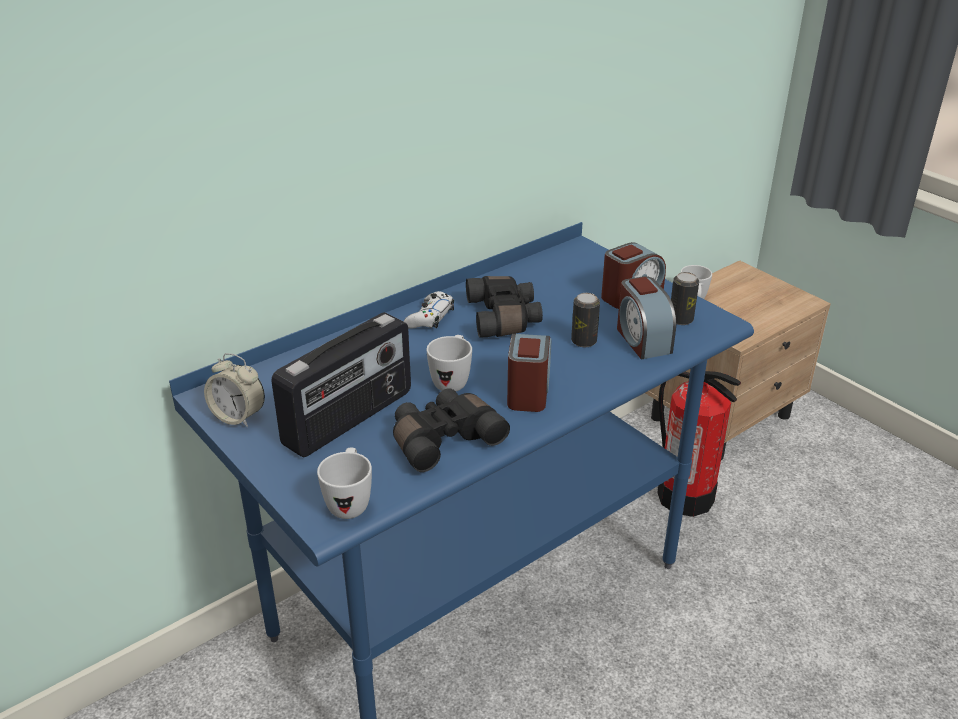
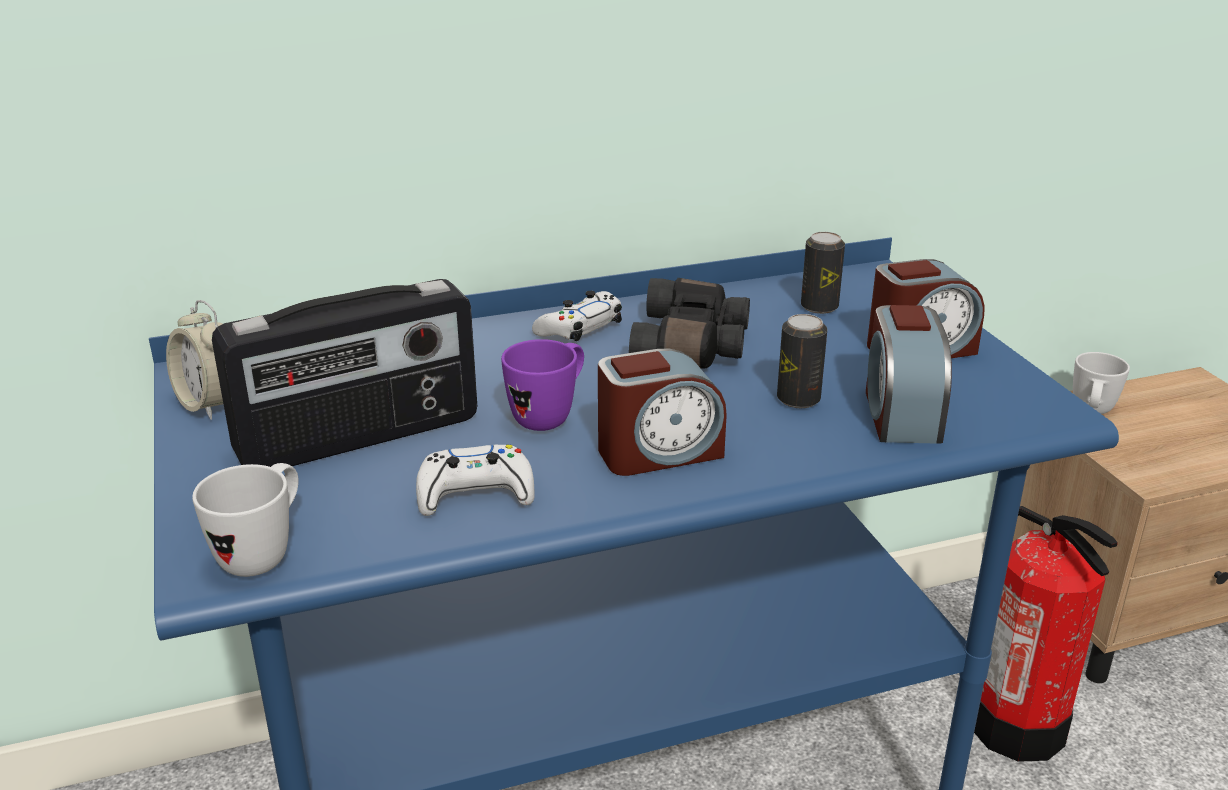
camera: 20 degrees right, 5 degrees down
black binoculars [393,388,510,472] -> white game controller [416,444,534,516]
white mug [426,335,472,391] -> purple mug [501,339,584,431]
alarm clock [507,334,551,412] -> alarm clock turned 45 degrees clockwise [598,348,727,476]
can [671,272,699,325] -> can moved to [801,232,845,314]

